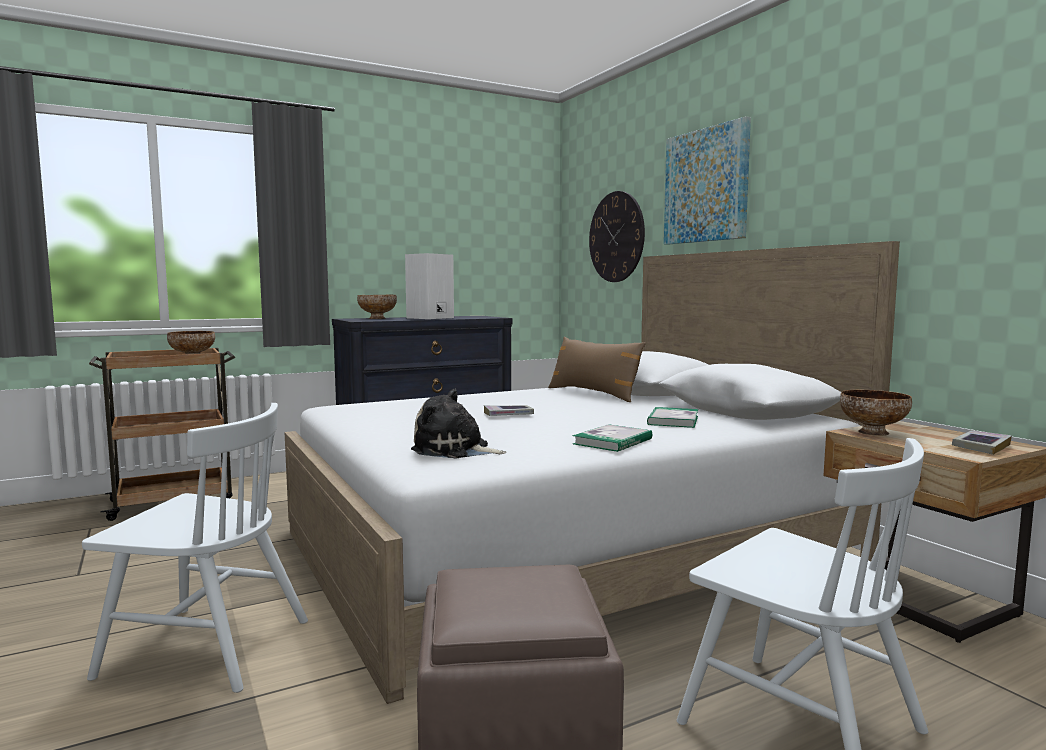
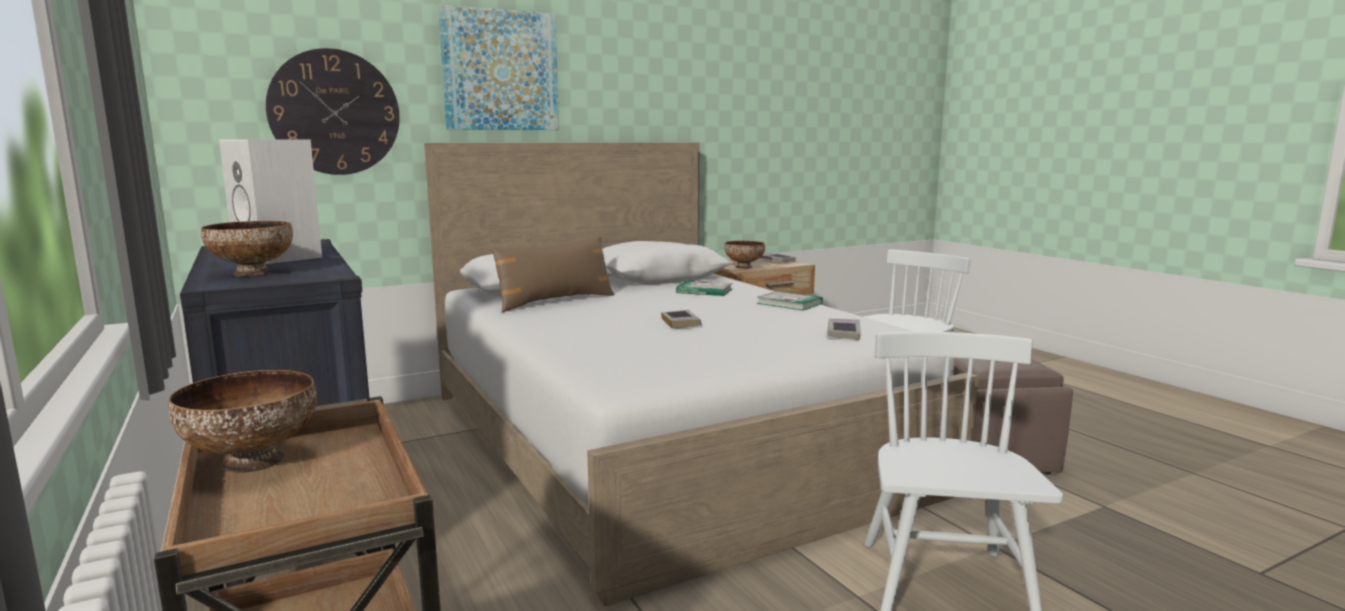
camera: 90 degrees left, 5 degrees up
plush toy [411,389,507,458] -> book [827,319,861,340]

